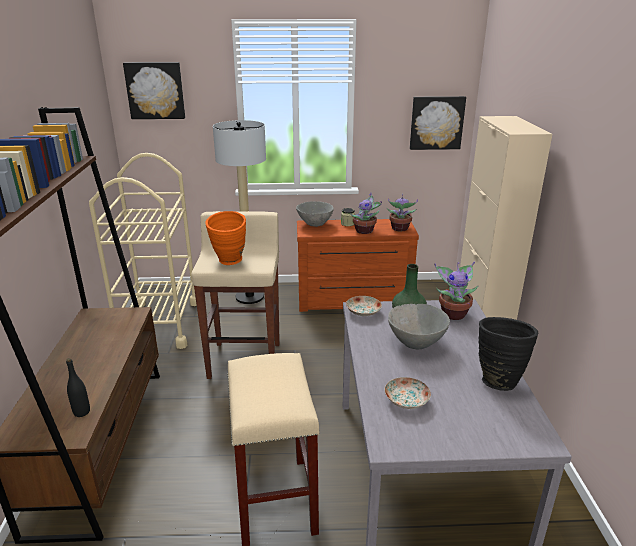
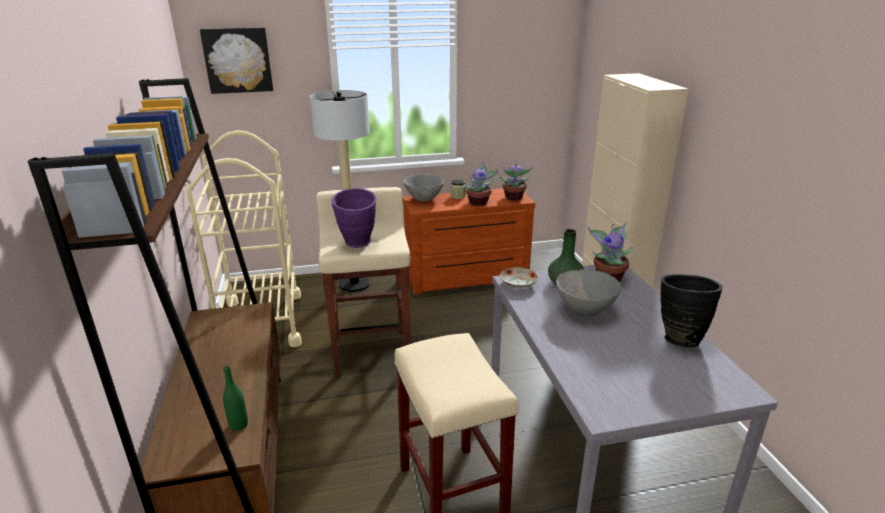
camera: 10 degrees left, 0 degrees up
black bottle [66,358,90,417] -> green bottle [223,364,248,431]
orange vase [205,211,246,265] -> purple vase [331,188,376,248]
plate [385,377,431,409] -> none
picture [410,96,466,150] -> none

